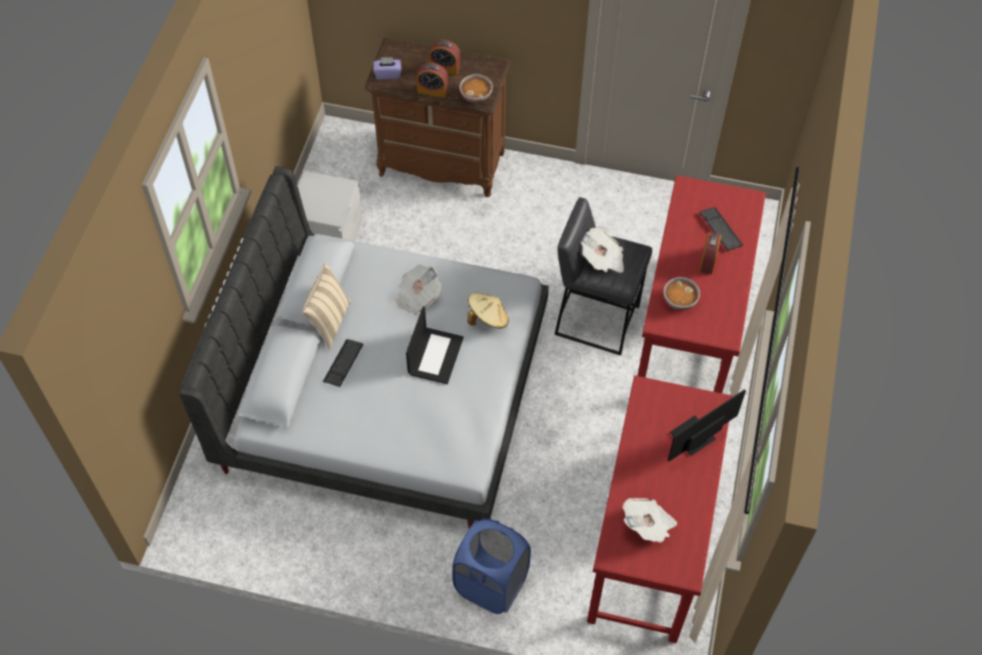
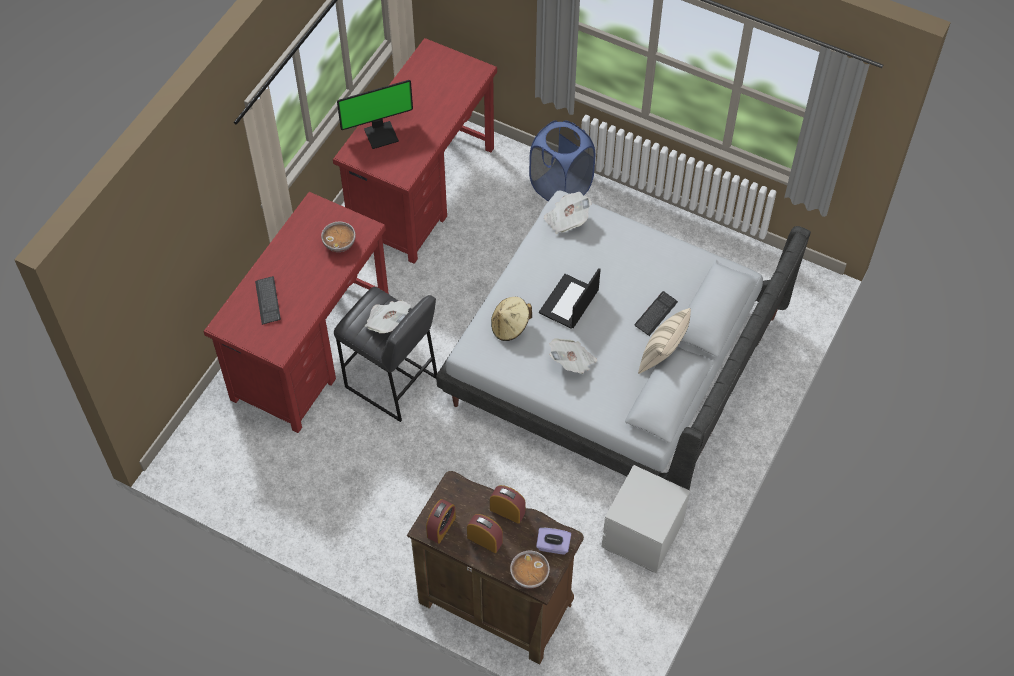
camera: 165 degrees left, 0 degrees up
bowl [459,74,493,103] -> bowl moved to [510,551,550,588]
newspaper [623,498,677,543] -> newspaper moved to [544,192,592,234]
alarm clock [699,232,721,275] -> alarm clock moved to [426,499,456,544]

